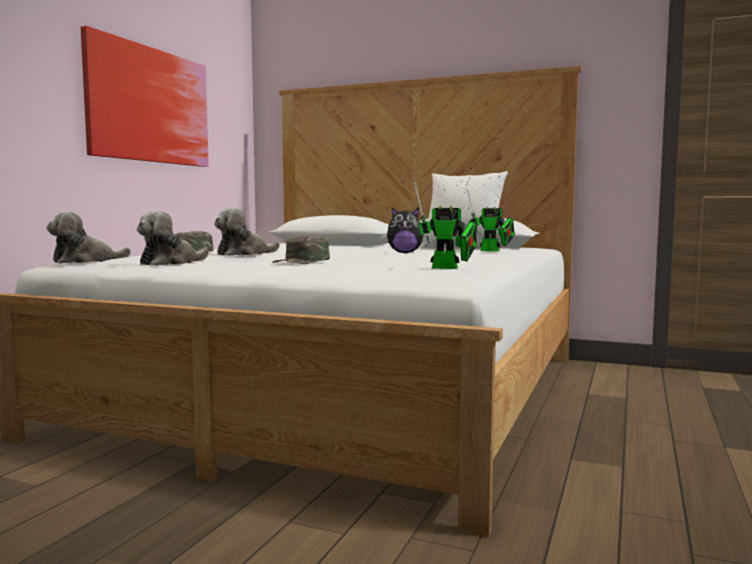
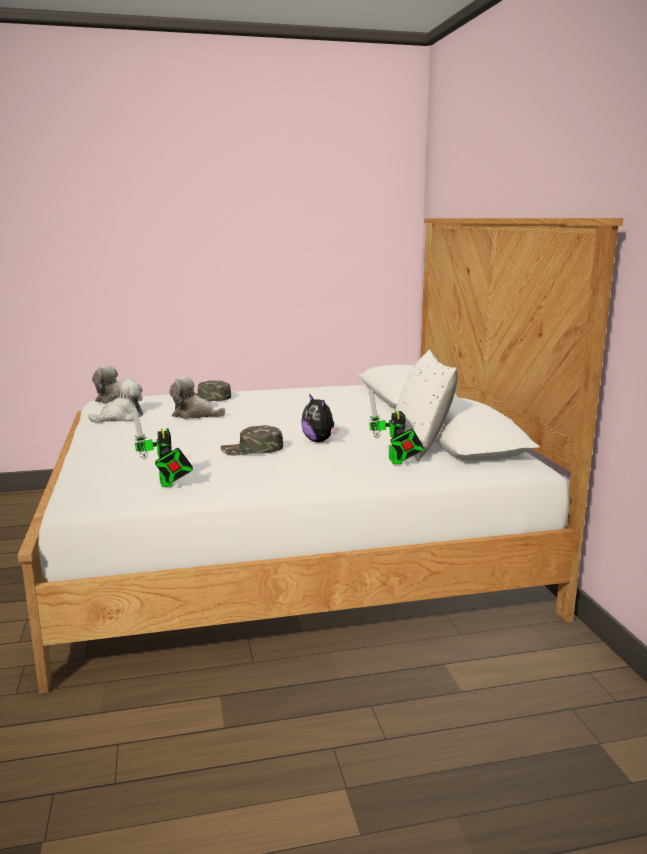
camera: 55 degrees right, 10 degrees up
picture [81,26,209,167] -> none
plush toy [137,210,209,266] -> plush toy turned 135 degrees clockwise [88,378,143,423]
green cap [272,236,330,264] -> green cap moved to [221,425,283,456]

